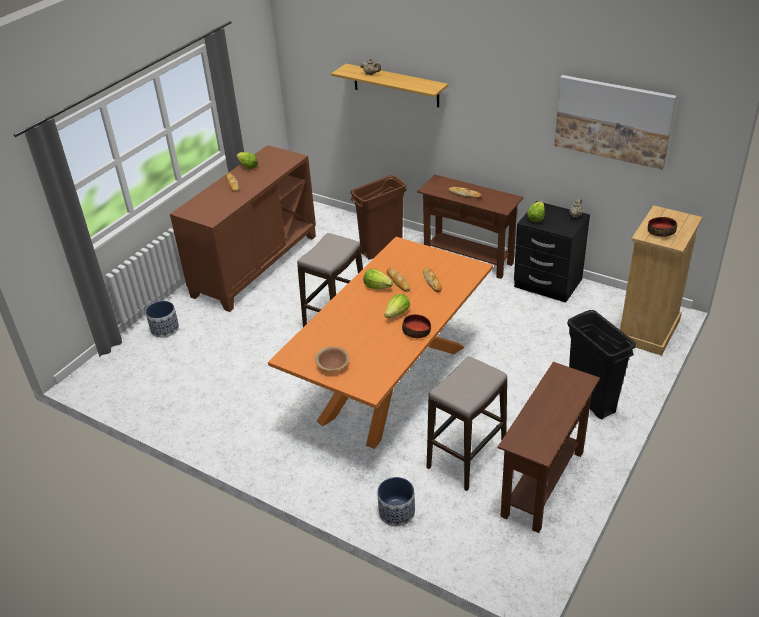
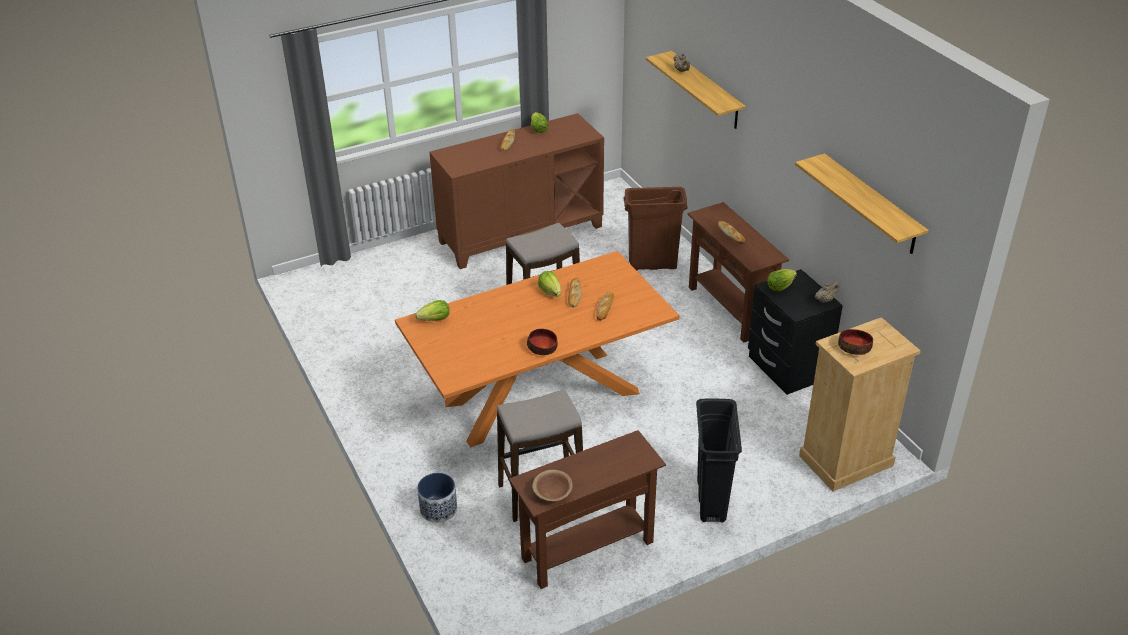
camera: 30 degrees right, 0 degrees up
planter [146,301,179,338] -> none
brown bowl [315,346,349,371] -> brown bowl moved to [533,470,573,501]
lettuce [385,294,410,318] -> lettuce moved to [415,300,450,321]
picture [554,75,677,169] -> shelf [795,153,928,254]

